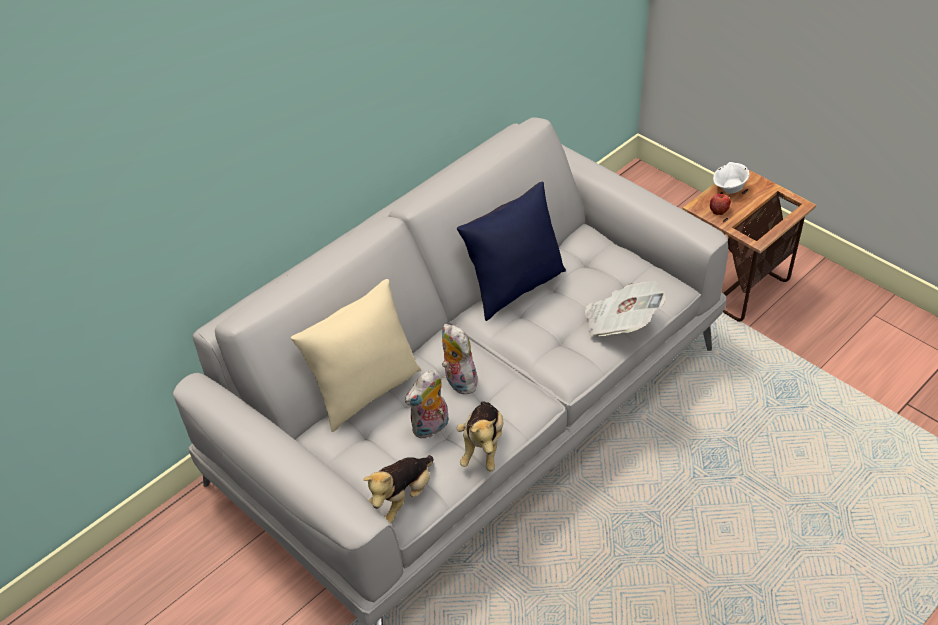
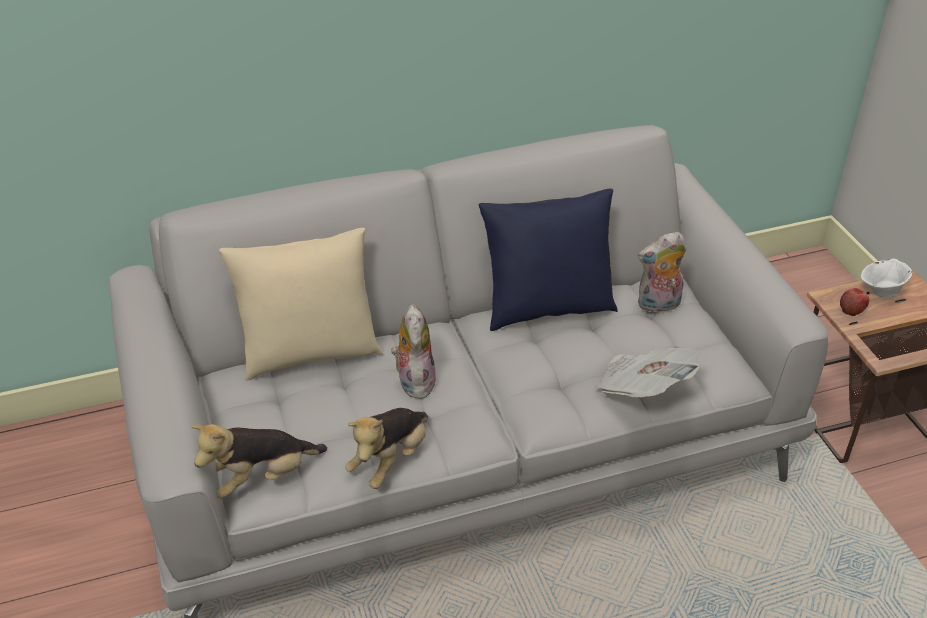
camera: 25 degrees right, 5 degrees down
plush toy [405,370,449,438] -> plush toy moved to [638,232,686,313]

